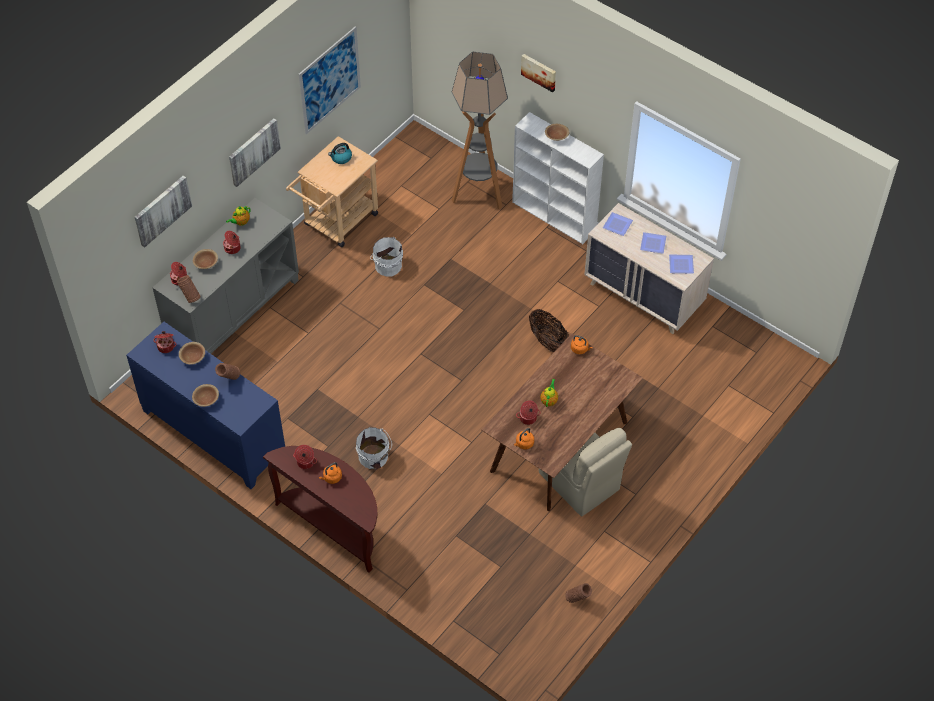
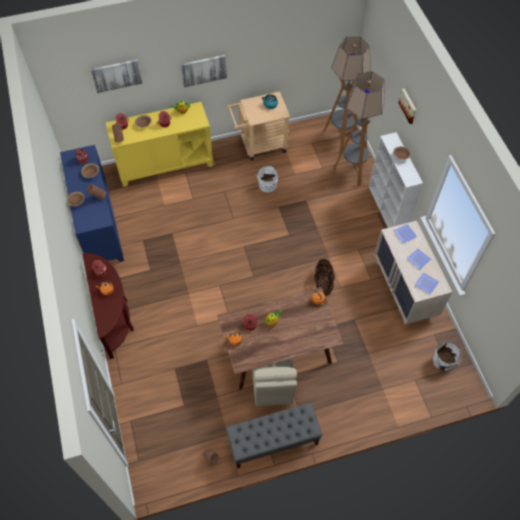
camera: 35 degrees right, 5 degrees up
grey cabinet [152,198,299,354] -> yellow cabinet [106,102,213,187]
picture [299,26,361,134] -> none
white bucket [356,427,392,469] -> white bucket moved to [433,342,462,371]
none -> grey bench [226,403,322,469]
none -> floor lamp [323,37,371,152]

